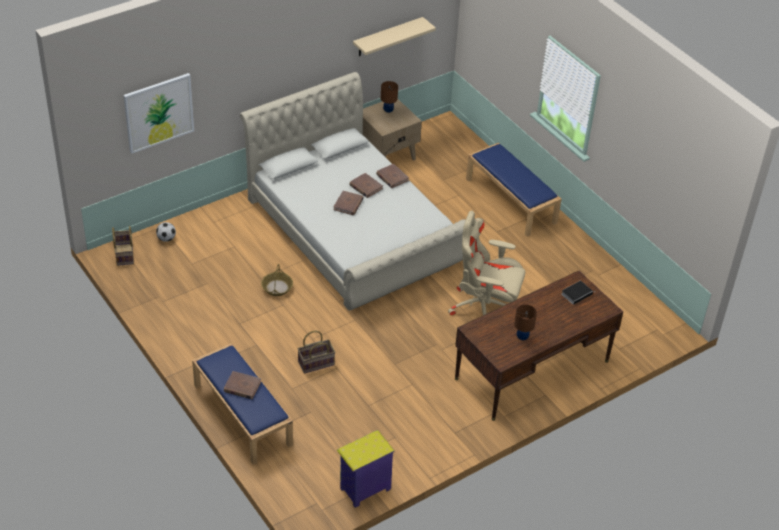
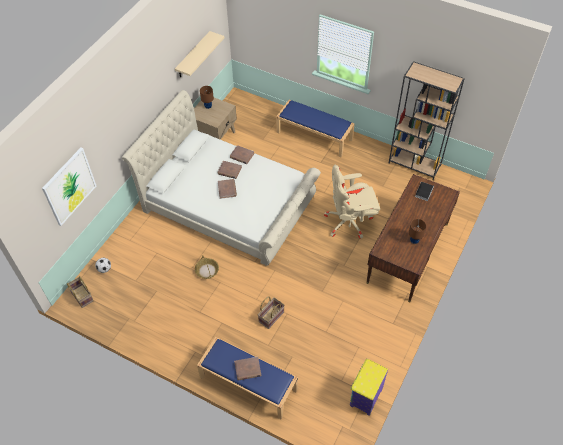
camera: 25 degrees left, 10 degrees up
none -> bookcase [389,61,465,180]

